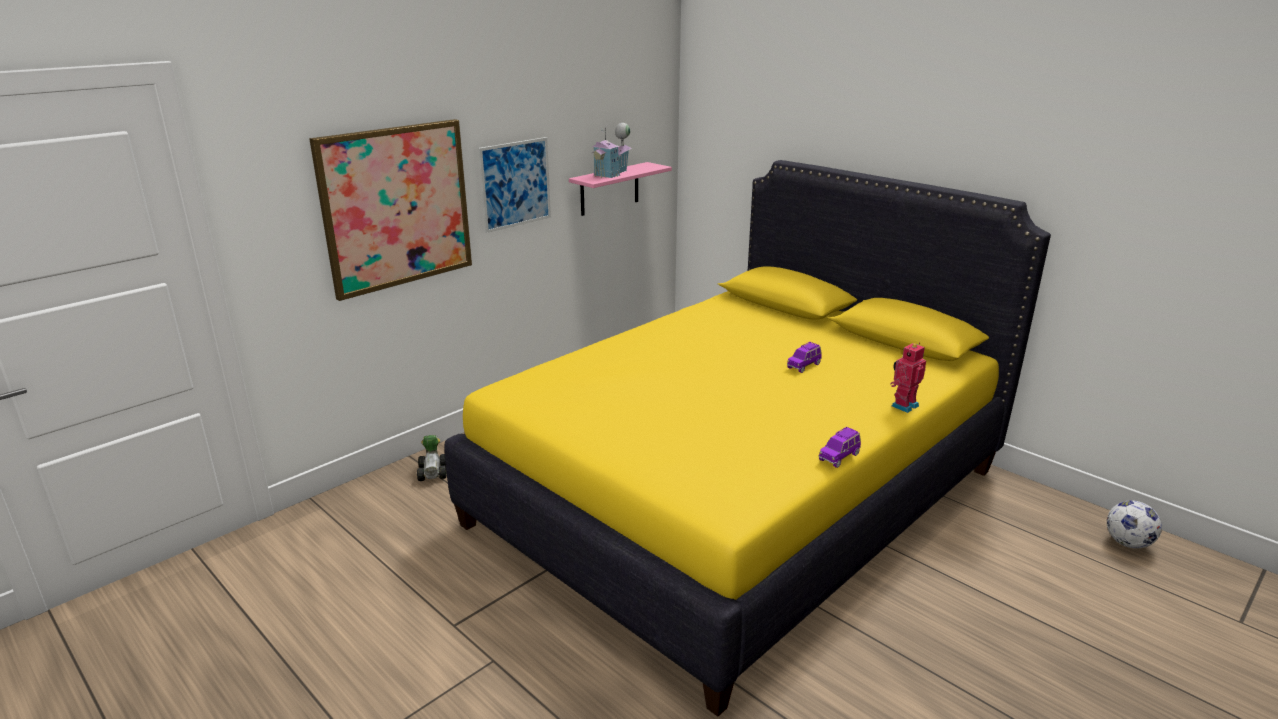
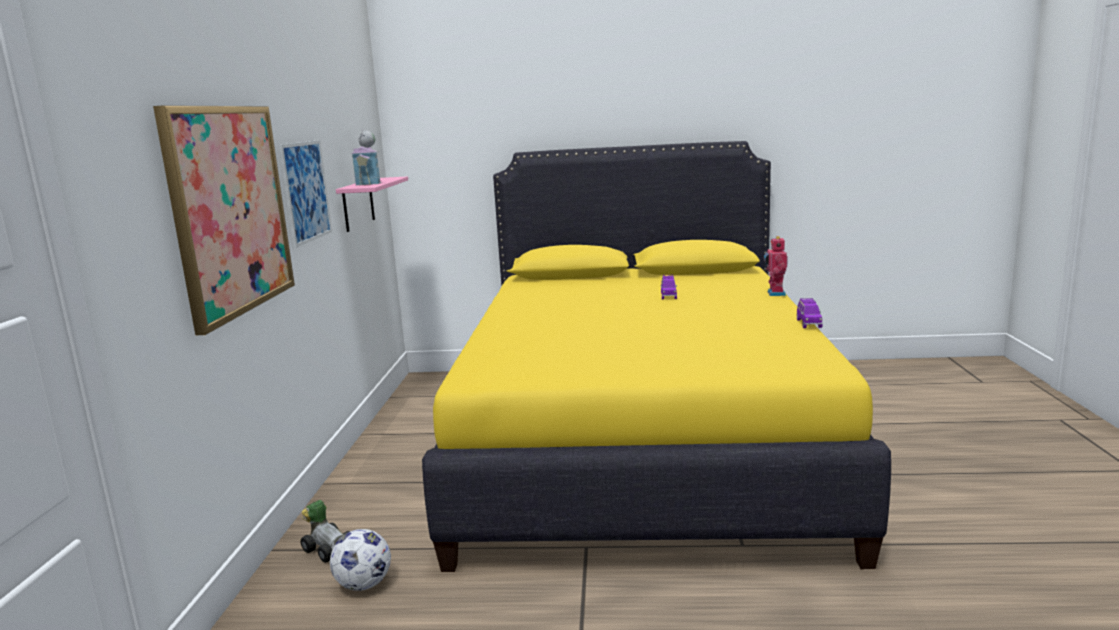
camera: 40 degrees left, 10 degrees down
football [1107,500,1162,549] -> football moved to [330,529,391,591]

